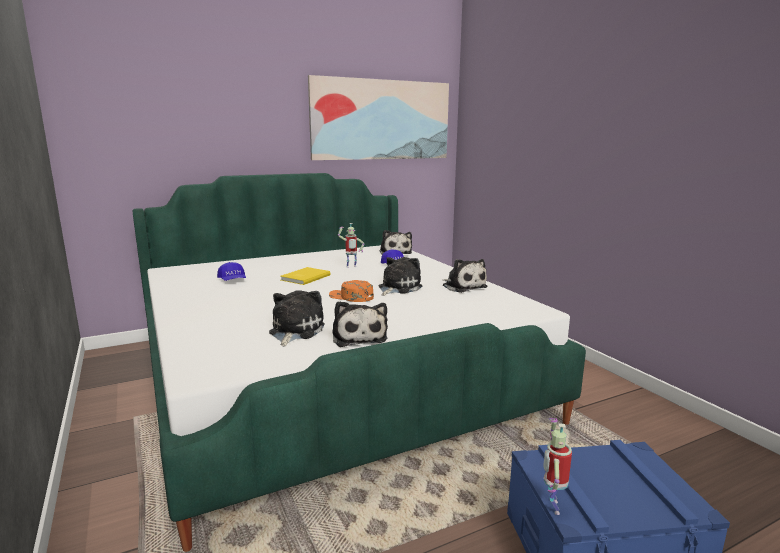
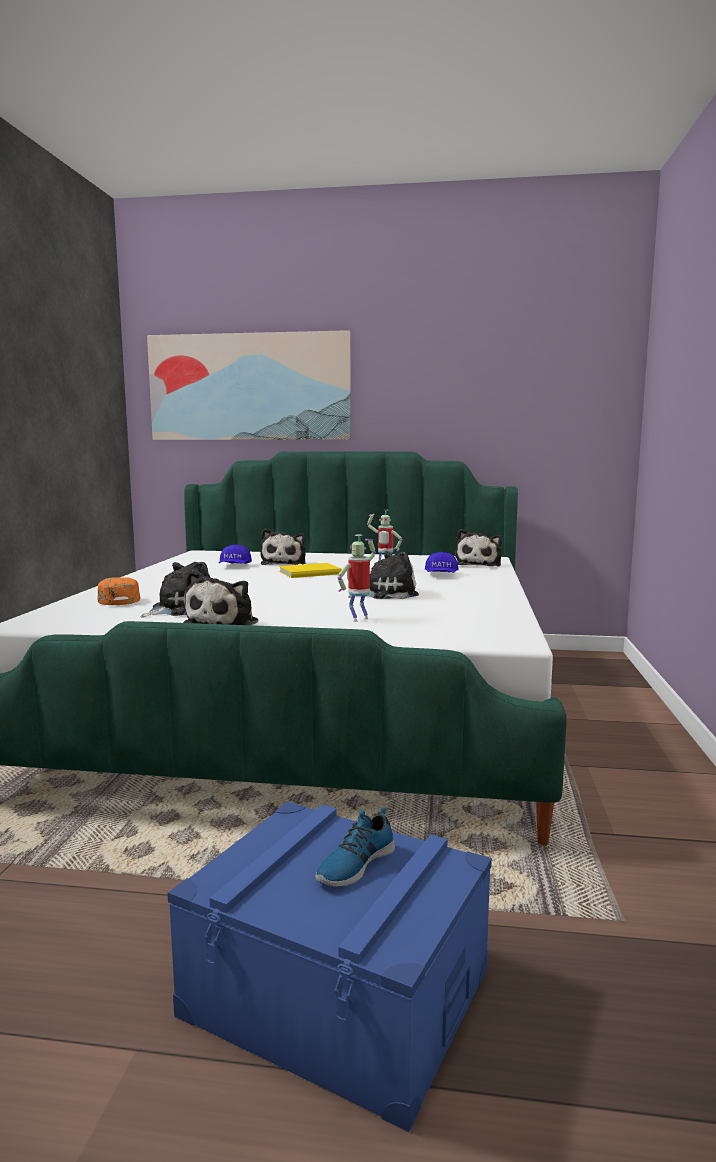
camera: 35 degrees right, 5 degrees down
picture [308,75,449,160] -> picture moved to [147,330,351,440]
orange cap [329,280,374,302] -> orange cap moved to [98,577,140,605]
plush toy [443,259,488,293] -> plush toy moved to [260,529,306,565]
toy robot [543,418,572,515] -> toy robot moved to [338,534,376,622]
none -> shoe [315,806,395,887]

